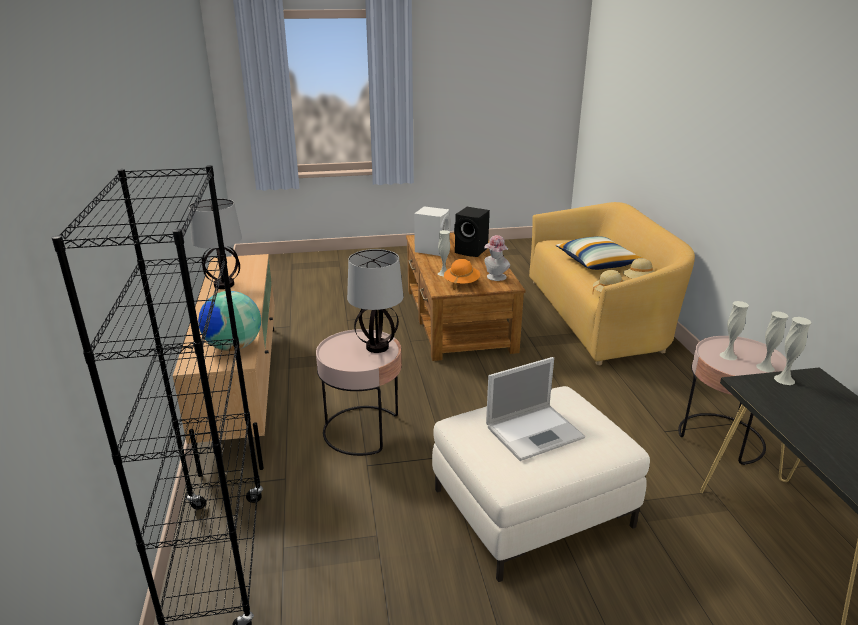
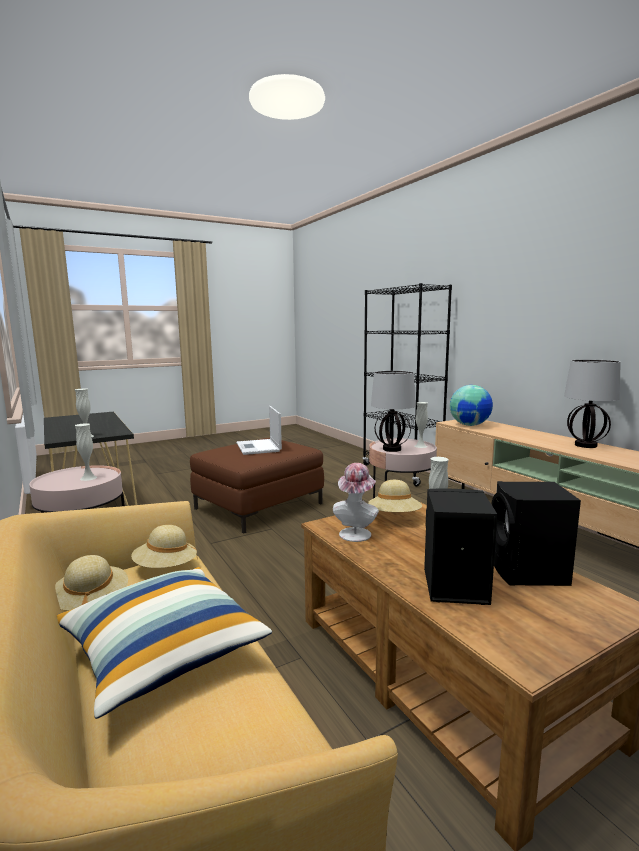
camera: 160 degrees right, 15 degrees down
white speaker [414,206,451,256] -> black speaker [491,481,581,586]
white ottoman [432,386,650,582] -> brown ottoman [190,438,324,534]
orange hat [444,259,480,290] -> beige hat [368,480,422,512]
laptop [486,357,585,461] -> laptop turned 60 degrees counterclockwise [236,406,282,455]
white vase [756,311,788,372] -> white vase moved to [415,402,428,448]

